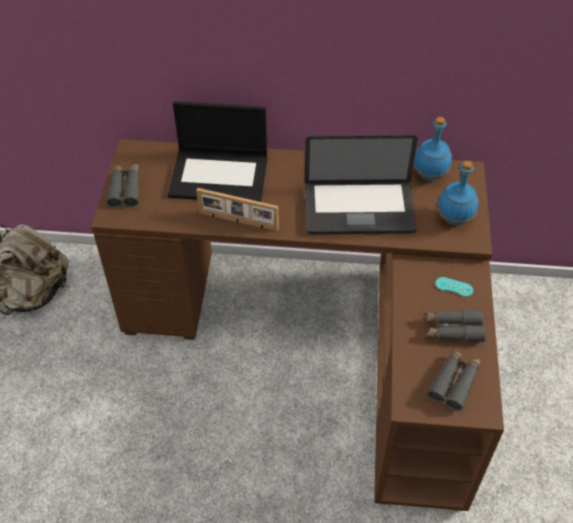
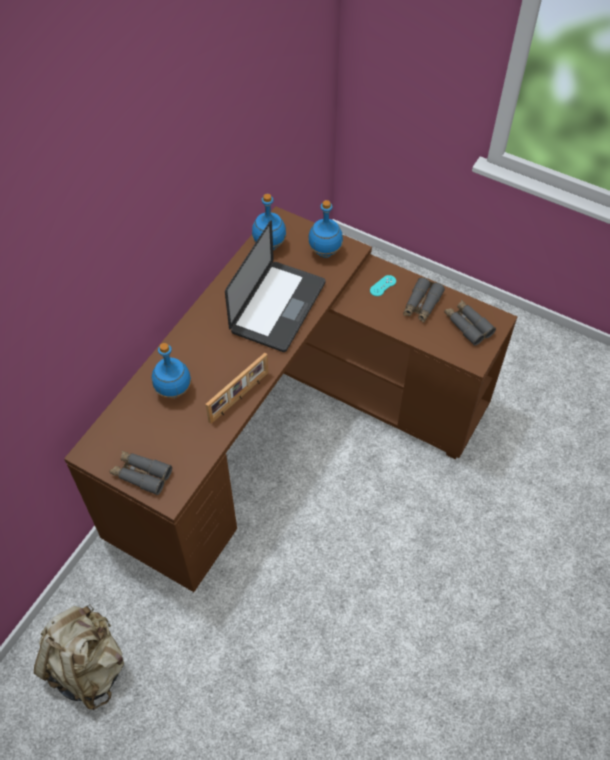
camera: 65 degrees left, 5 degrees up
laptop [168,101,268,202] -> blue bottle [152,343,191,399]

